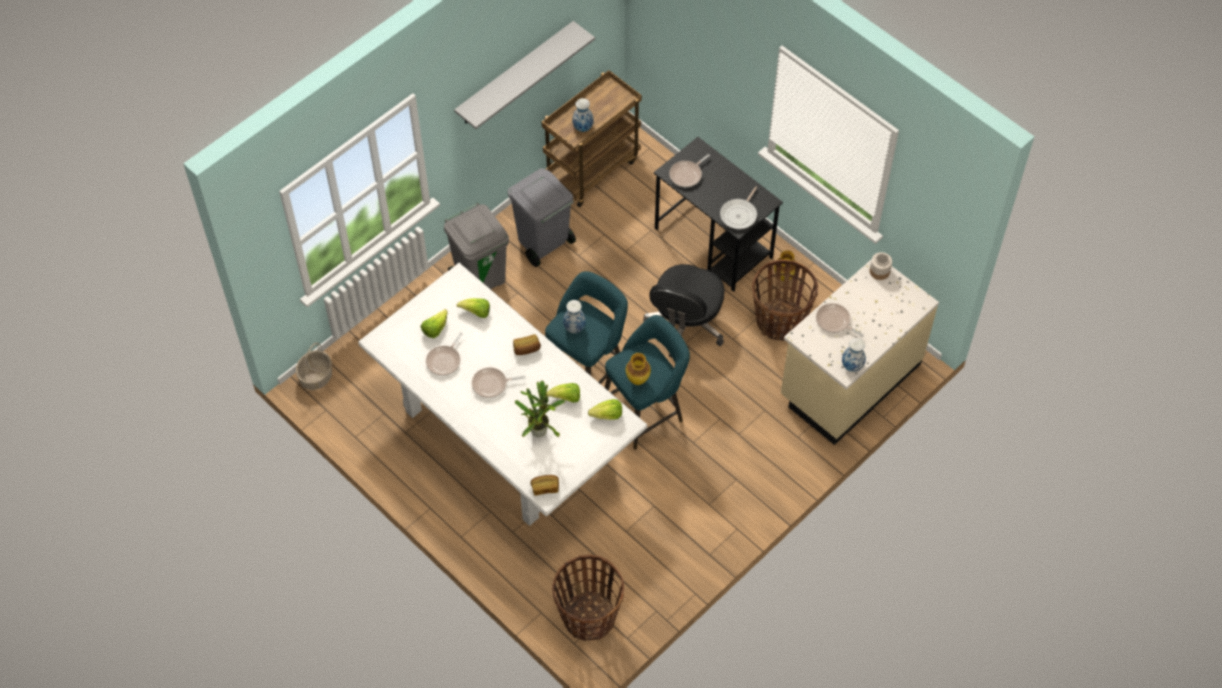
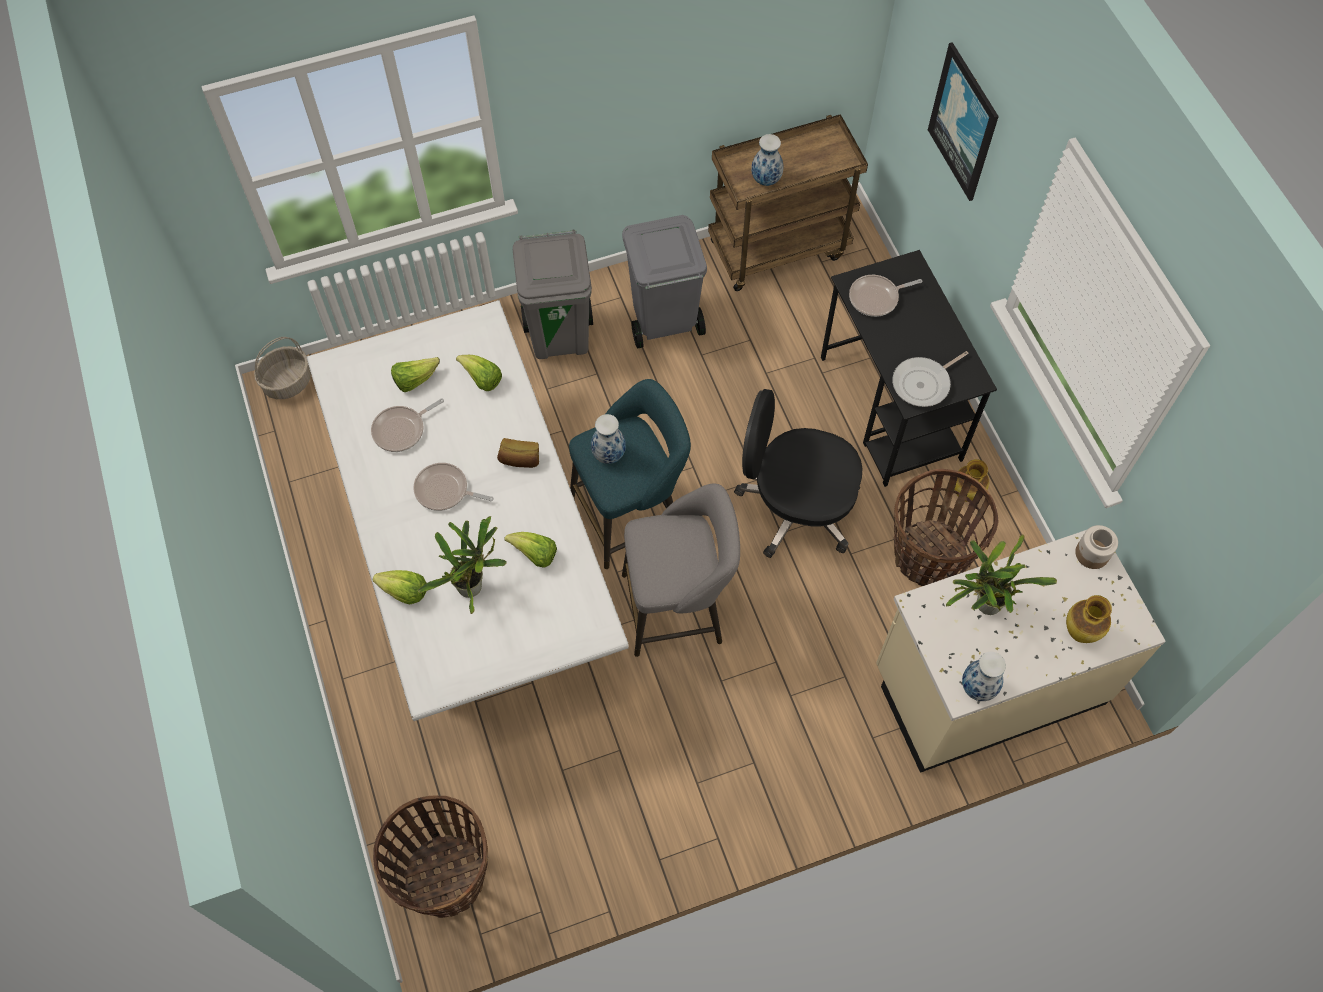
camera: 25 degrees right, 5 degrees up
grey shelf [454,21,595,129] -> none
bread [530,475,559,496] -> none
lettuce [588,399,622,420] -> lettuce moved to [373,570,427,604]
turquoise stool [605,315,690,450] -> grey stool [622,483,740,657]
vase [626,353,651,385] -> vase moved to [1066,595,1112,643]
black office chair [643,264,725,357] -> black office chair turned 60 degrees clockwise [734,389,863,558]
frying pan [816,303,864,337] -> potted plant [946,534,1057,615]
none -> picture [928,42,999,201]

